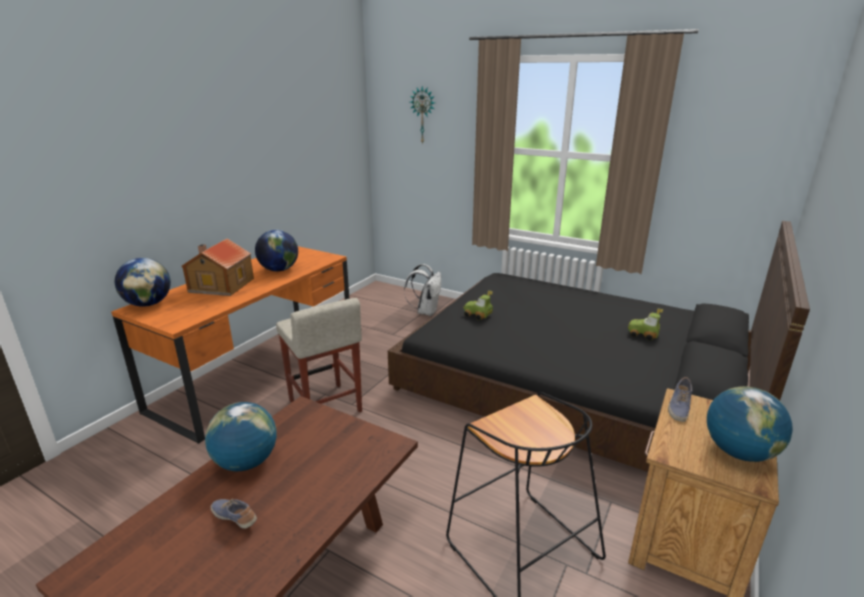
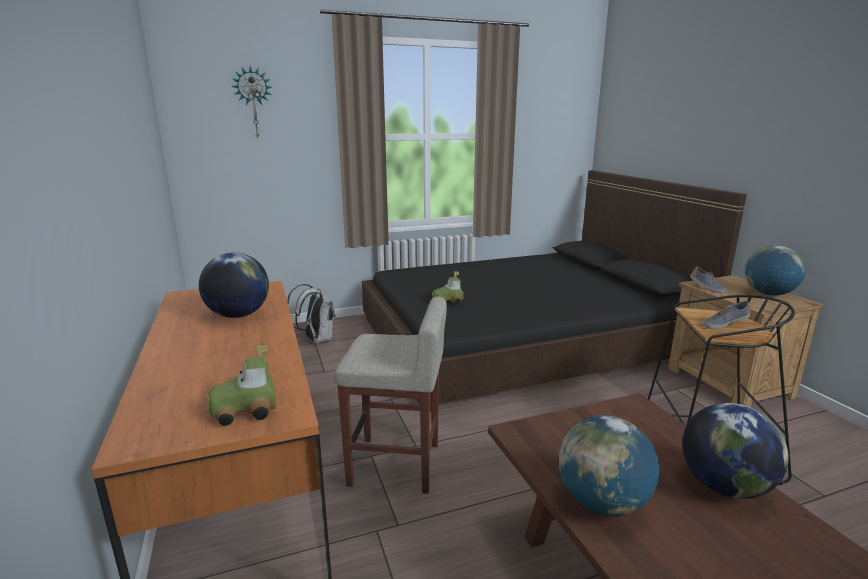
camera: 50 degrees left, 5 degrees down
globe [115,258,171,307] -> globe moved to [682,403,789,499]
toy house [181,238,254,296] -> none
shoe [211,499,257,529] -> shoe moved to [702,301,751,329]
toy car [628,308,663,341] -> toy car moved to [208,344,276,426]

